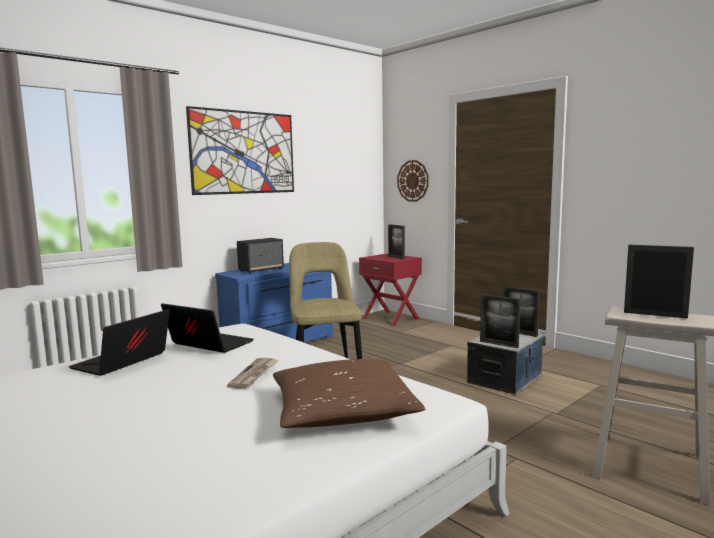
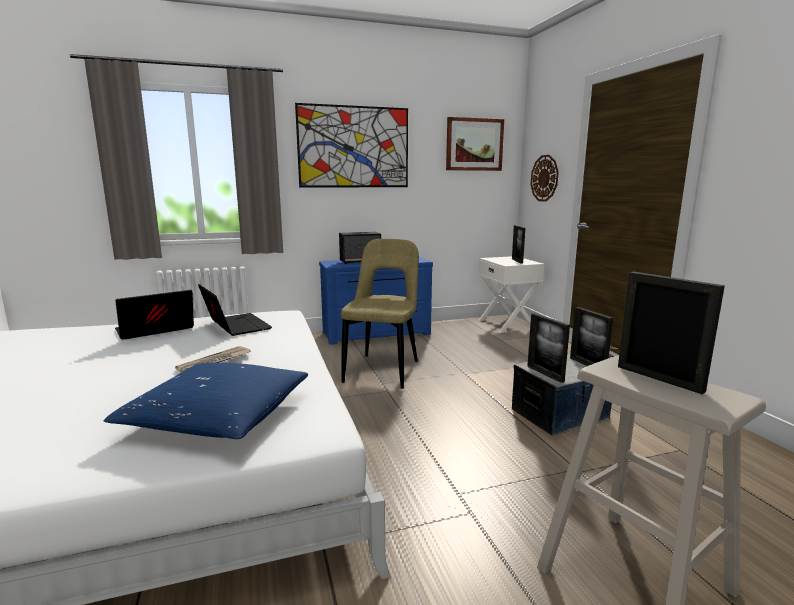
camera: 25 degrees right, 5 degrees up
brown pillow [273,359,425,428] -> blue pillow [104,362,308,439]
red nightstand [359,254,422,327] -> white nightstand [478,256,544,333]
none -> picture [446,117,504,171]

